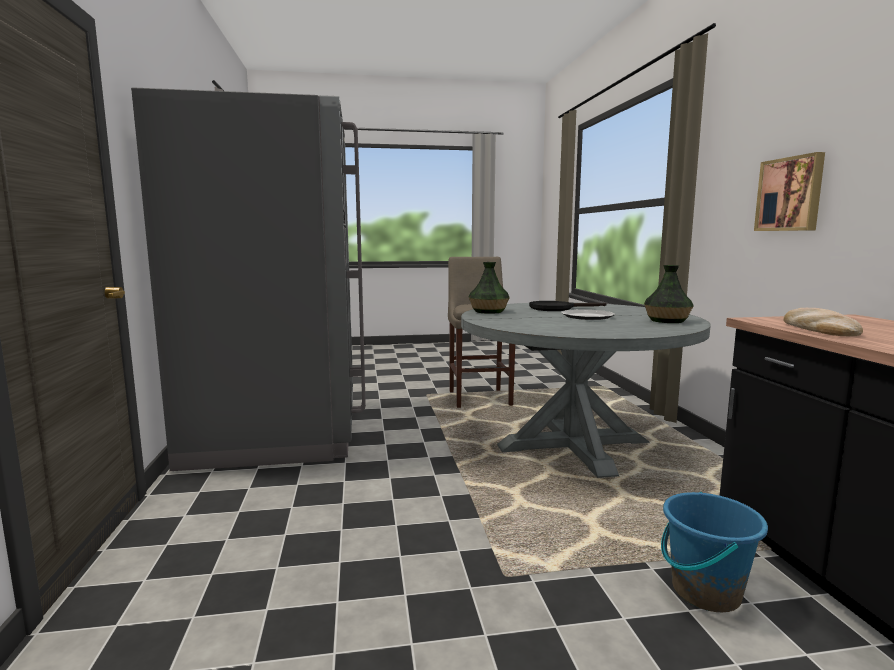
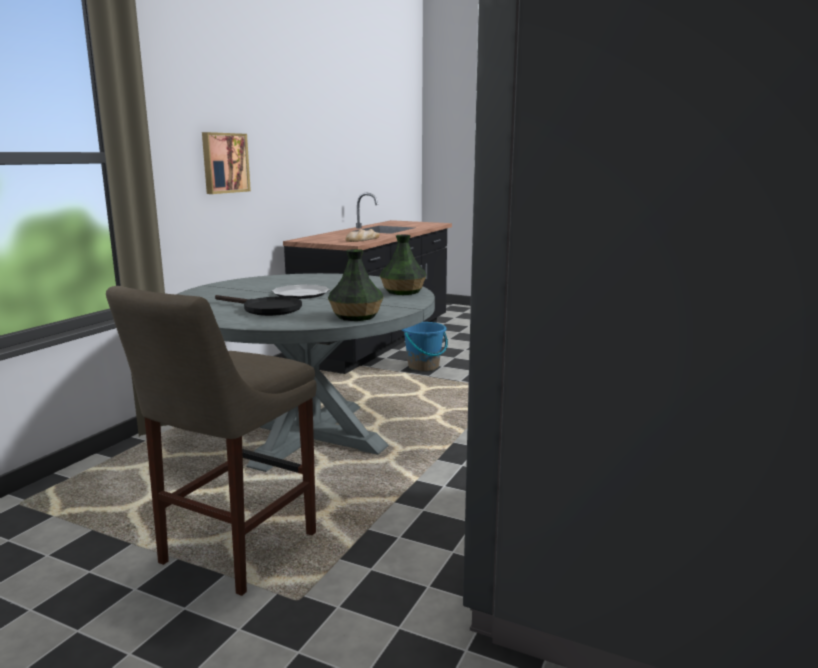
camera: 145 degrees left, 5 degrees up
vase [644,265,693,323] -> vase moved to [380,235,427,295]

